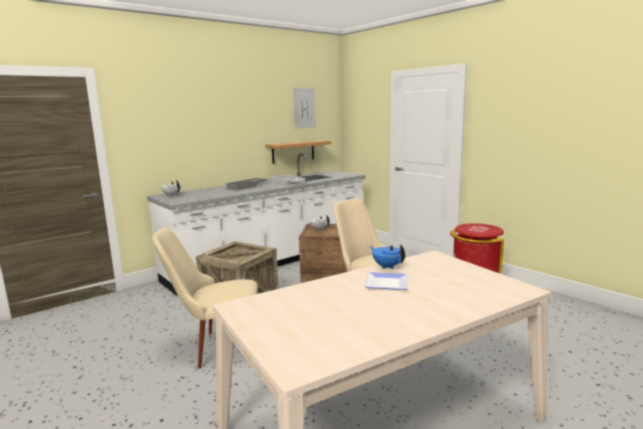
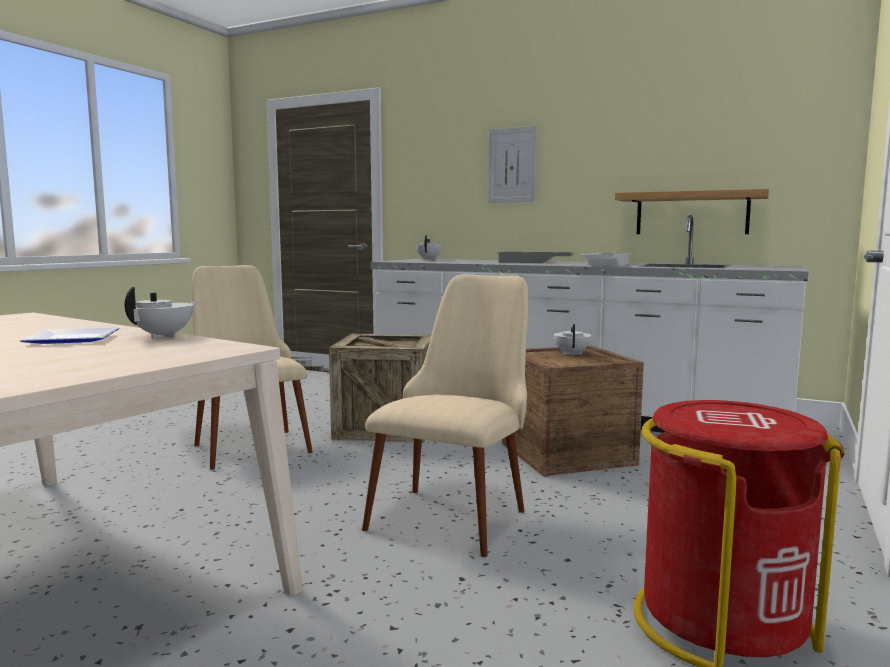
camera: 65 degrees right, 5 degrees down
picture [293,88,316,128] -> picture moved to [488,126,537,203]
blue teapot [370,245,405,269] -> white teapot [125,287,197,338]

